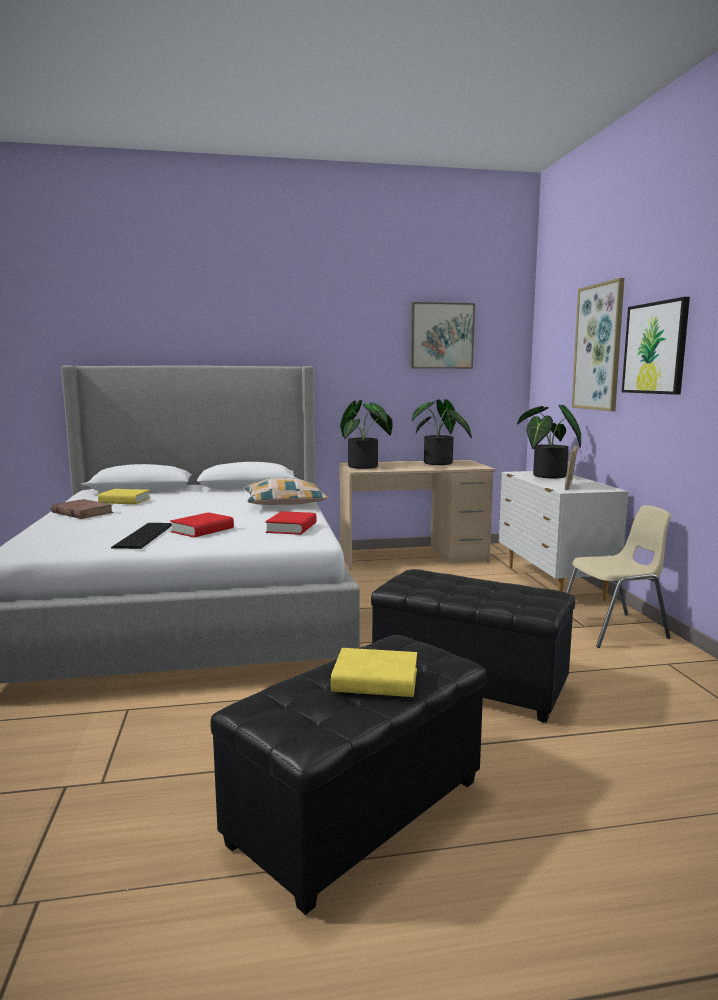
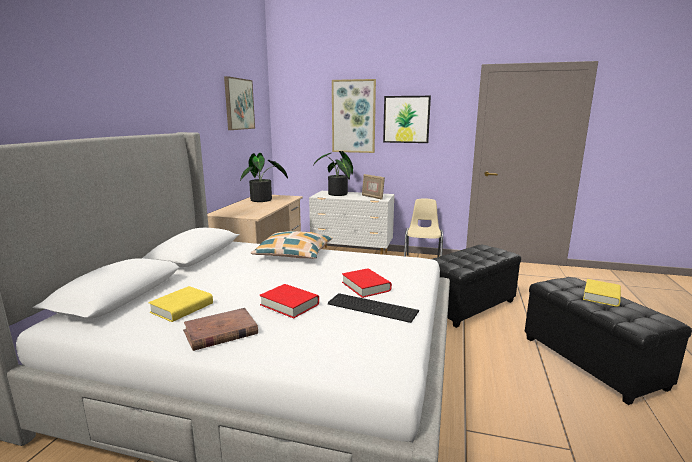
camera: 65 degrees left, 5 degrees up
red book [265,511,317,535] -> red book moved to [259,284,319,318]
potted plant [340,400,393,469] -> none

